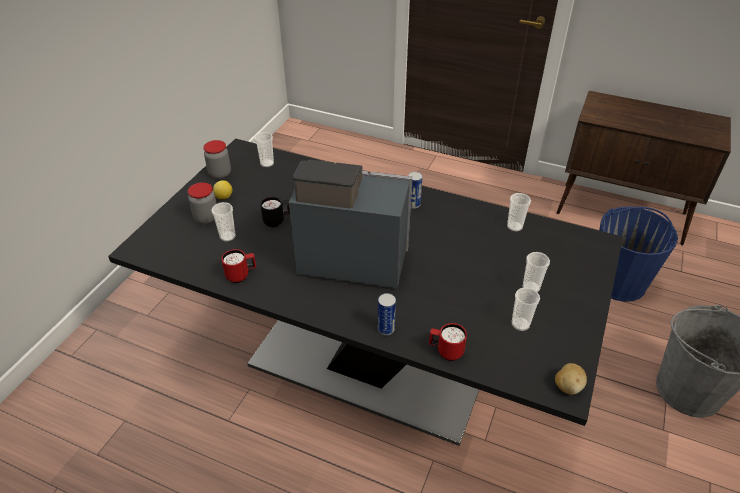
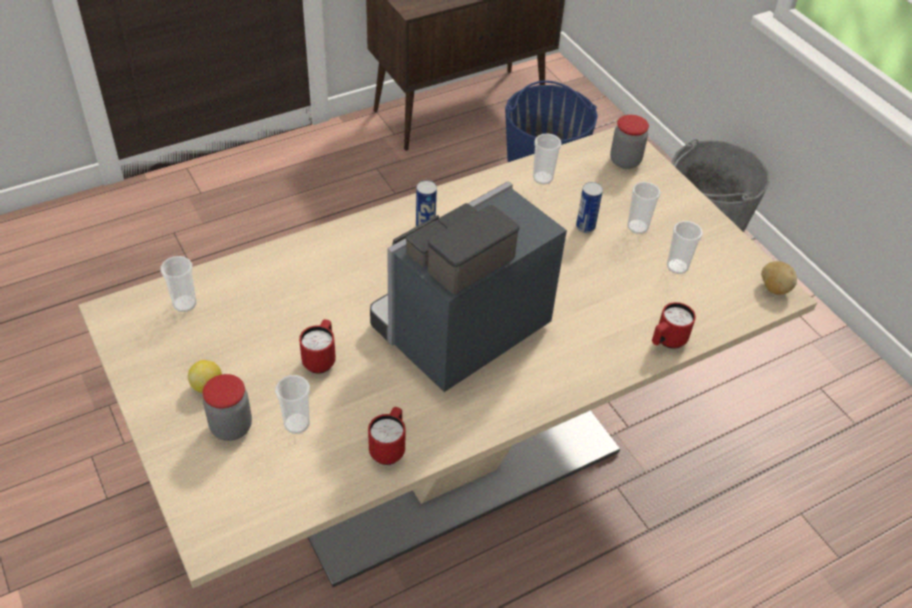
camera: 55 degrees left, 5 degrees up
black dining table [108,138,623,446] -> beige dining table [78,127,817,588]
jar [203,140,231,179] -> jar moved to [610,115,649,169]
black mug [260,197,290,227] -> red mug [299,319,336,373]
can [378,293,396,335] -> can moved to [576,182,603,233]

